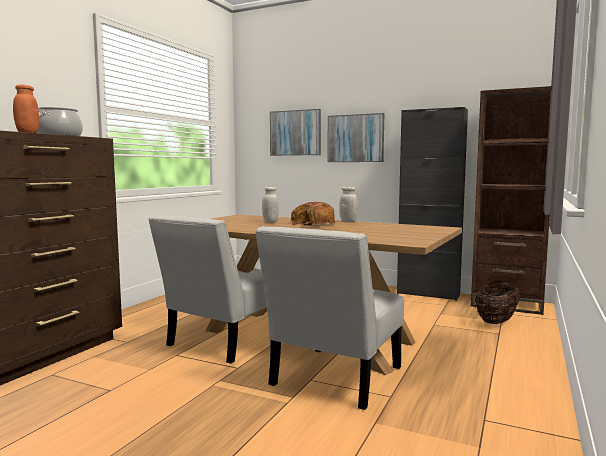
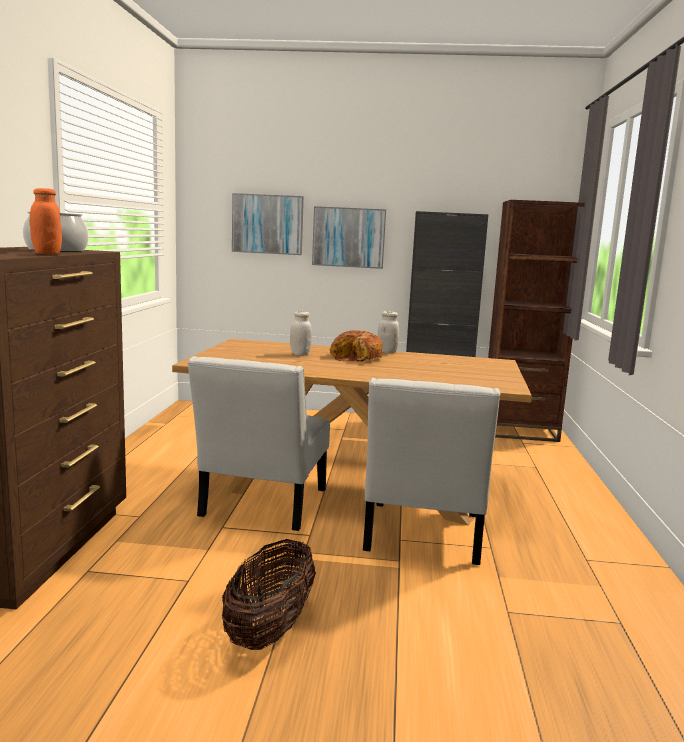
camera: 20 degrees left, 5 degrees up
basket [475,281,520,324] -> basket moved to [222,539,316,650]

